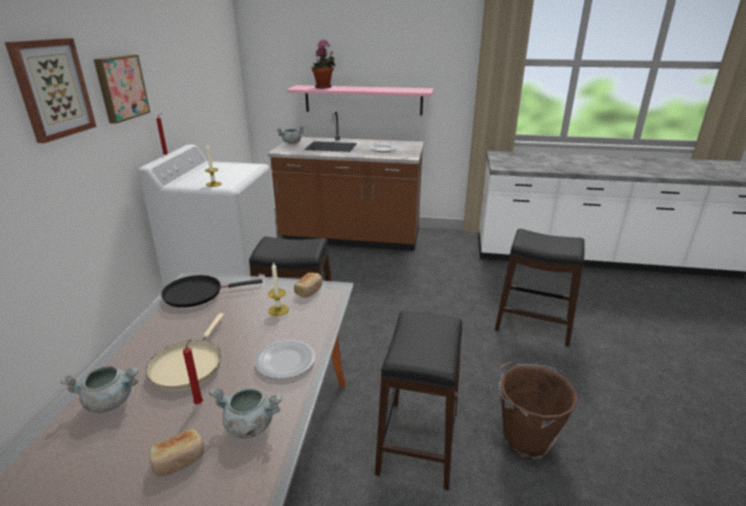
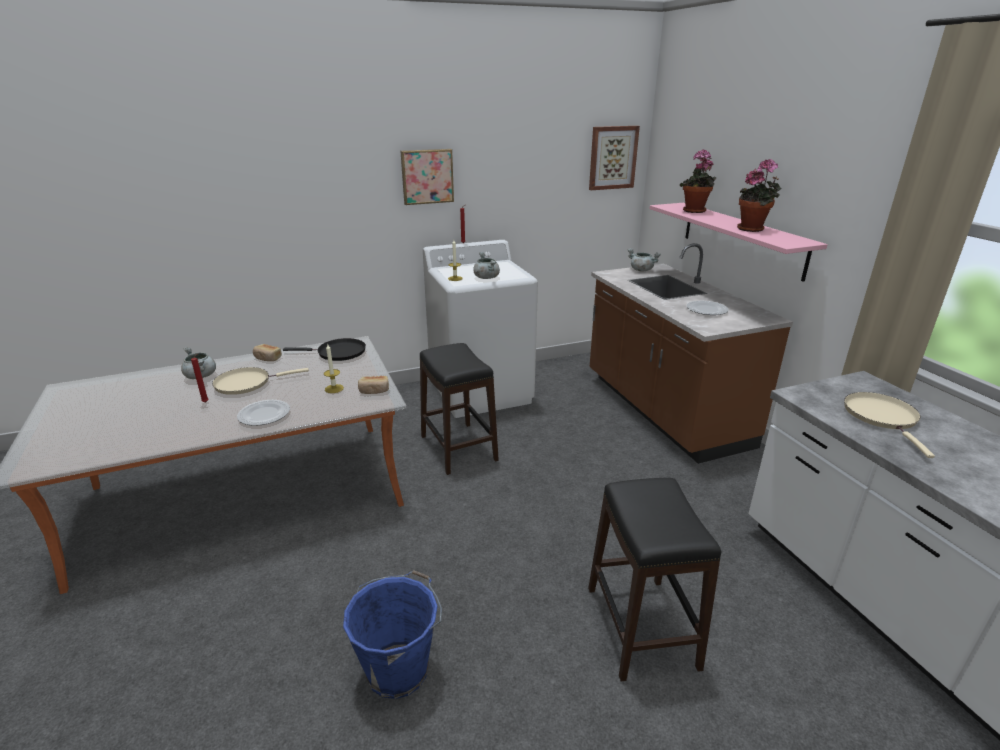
camera: 60 degrees right, 0 degrees up
picture [5,38,97,143] -> picture moved to [589,126,640,190]
bread [149,429,204,476] -> bread moved to [253,344,282,361]
black frying pan [161,275,263,308] -> black frying pan turned 135 degrees clockwise [283,338,366,361]
grey cooking pot [209,388,282,439] -> grey cooking pot moved to [473,252,500,279]
black stool [375,311,462,490] -> none
brown bucket [499,362,578,460] -> blue bucket [343,570,442,699]
none -> potted plant [737,159,782,232]
none -> beige frying pan [844,392,935,458]

